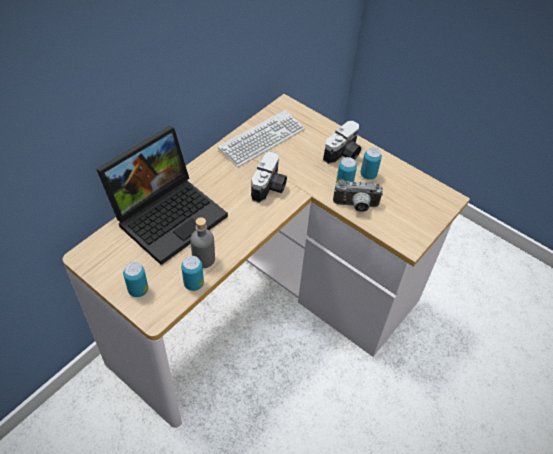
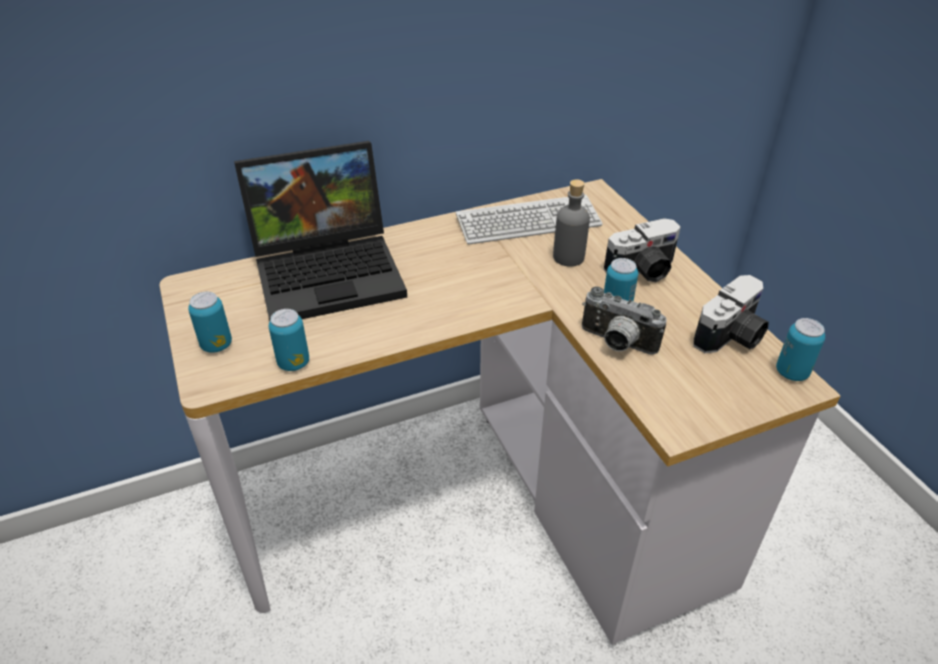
camera: 30 degrees right, 10 degrees down
grey bottle [190,217,215,268] -> grey bottle moved to [553,179,590,267]
camera [251,151,287,203] -> camera moved to [693,275,769,353]
can [360,147,382,180] -> can moved to [776,318,825,381]

